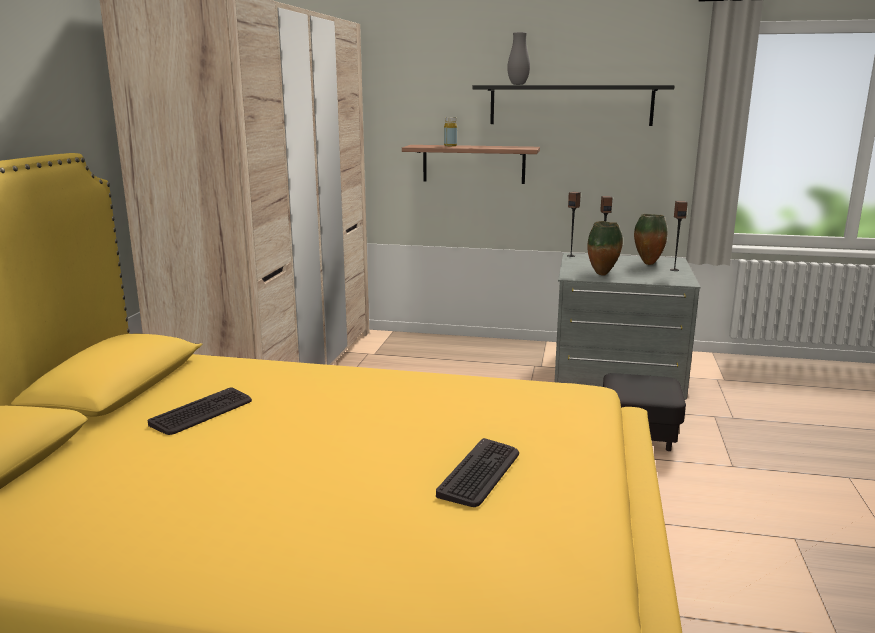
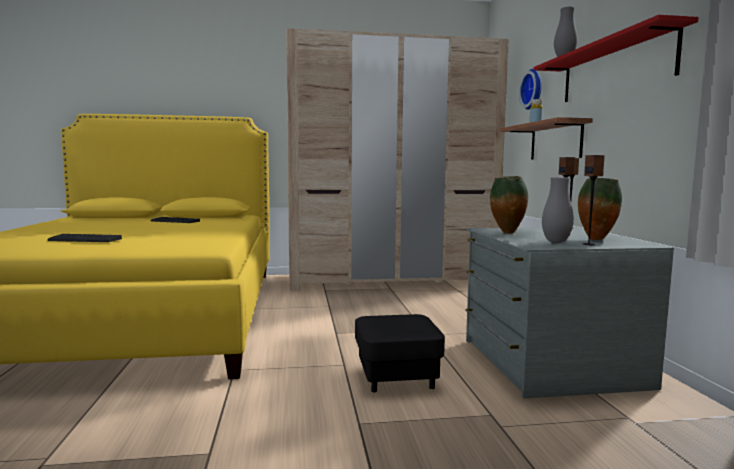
camera: 70 degrees right, 10 degrees down
black shelf [472,85,675,126] -> red shelf [534,15,699,102]
none -> wall clock [519,69,542,110]
none -> grey vase [542,177,574,243]

